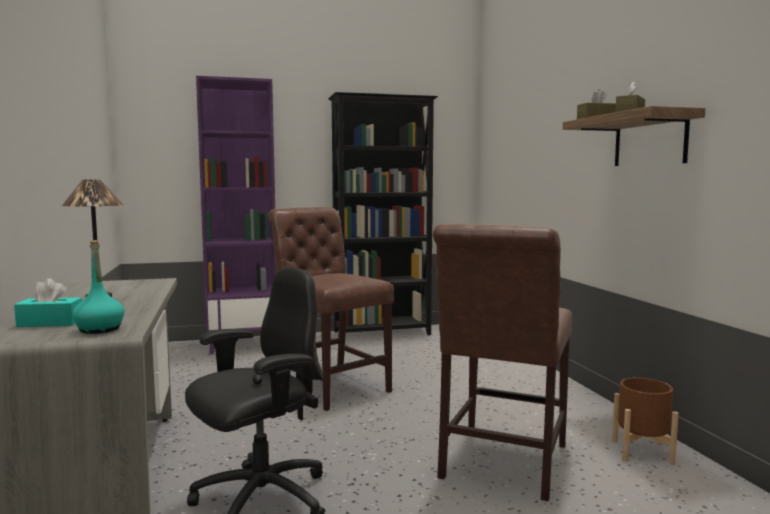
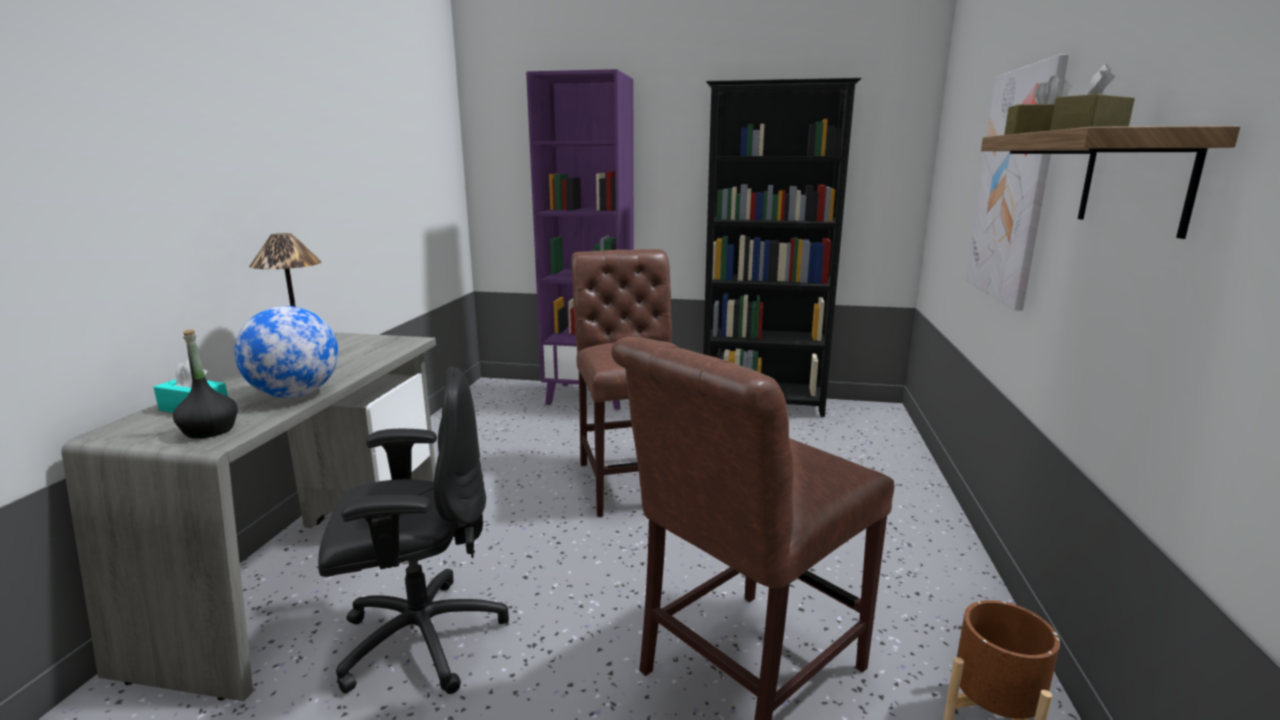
camera: 25 degrees right, 10 degrees up
turquoise bottle [72,240,125,334] -> black bottle [173,329,238,439]
none -> globe [235,306,338,398]
none -> picture [965,54,1069,311]

